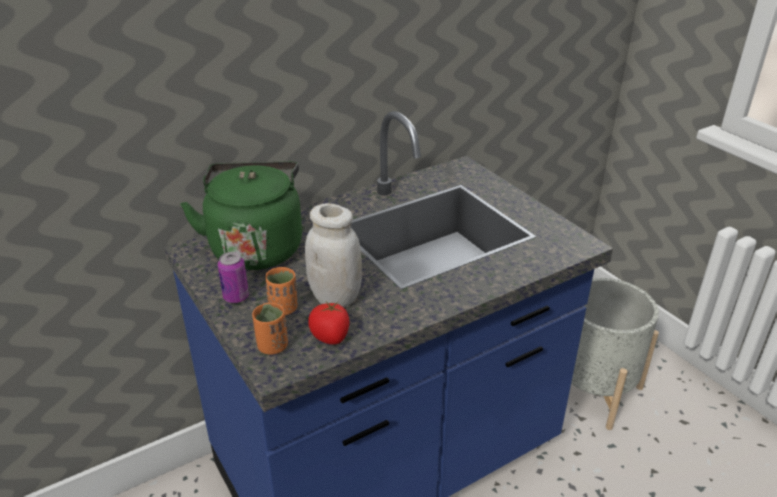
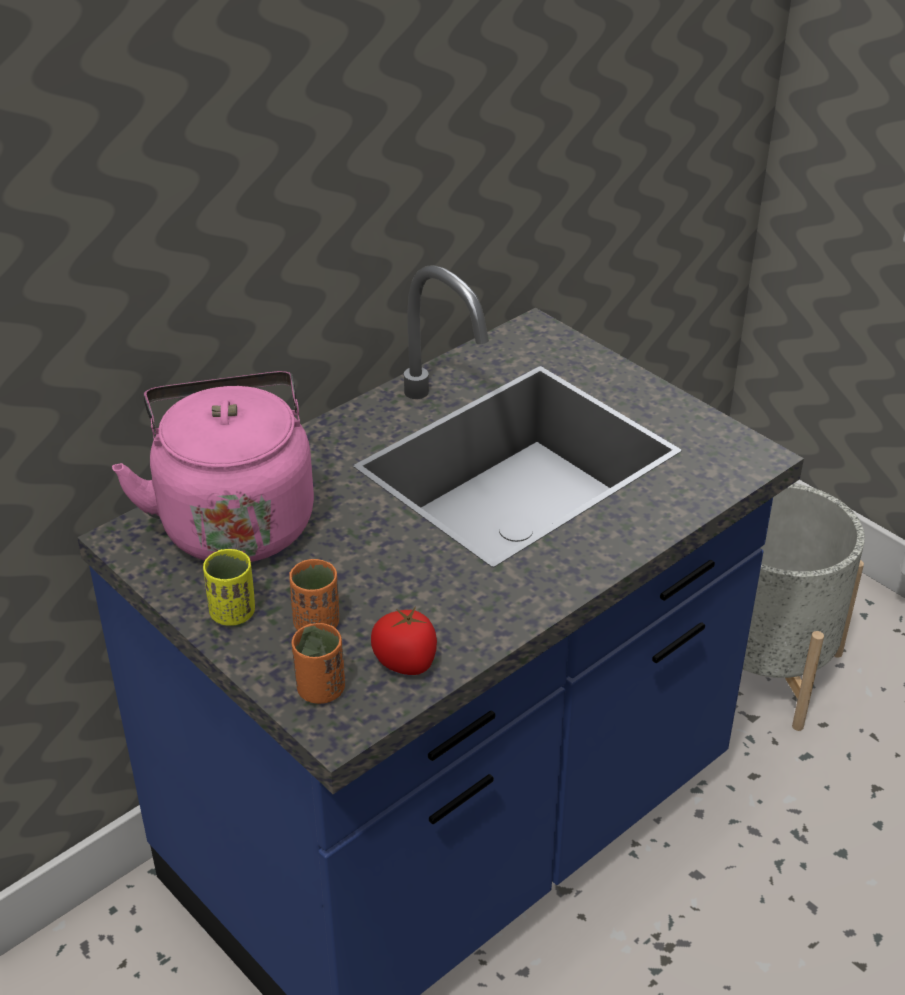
camera: 10 degrees left, 5 degrees up
green kettle [180,162,302,270] -> pink kettle [112,371,314,562]
can [218,252,249,303] -> yellow cup [203,549,255,626]
white jar [305,203,362,307] -> none

